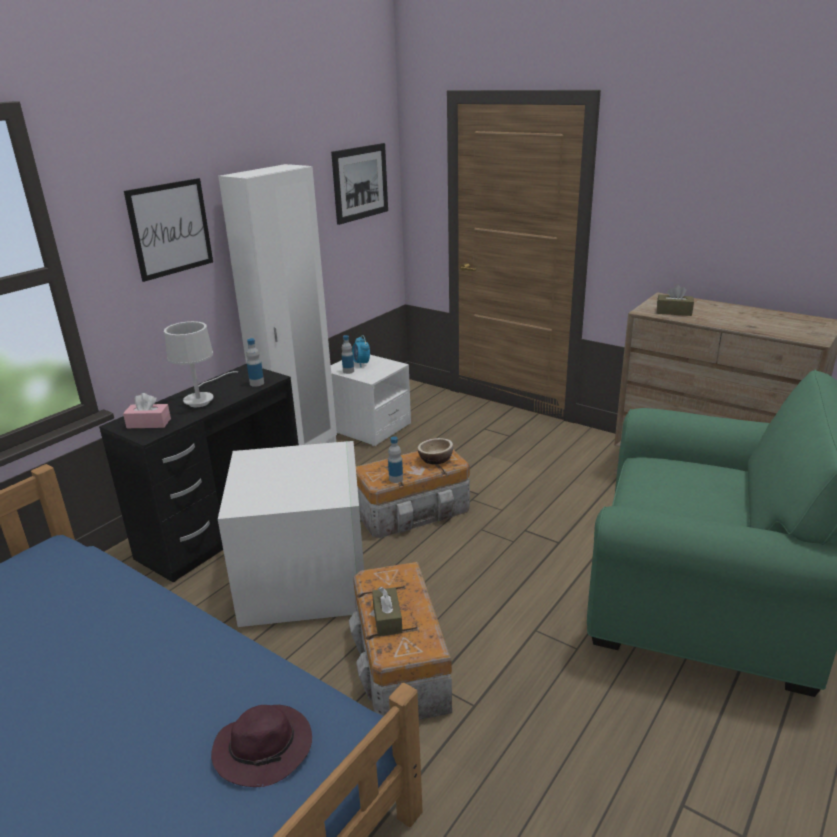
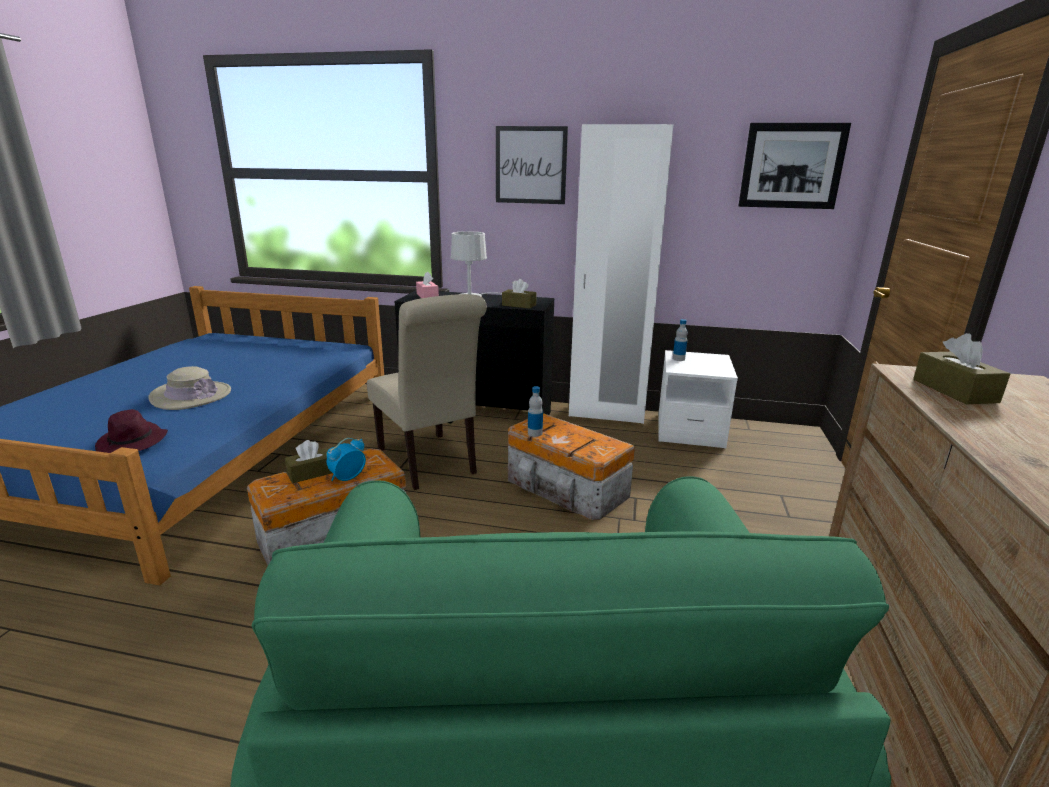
camera: 65 degrees right, 5 degrees down
white storage box [218,441,364,627] -> beige chair [367,294,487,490]
bottle [246,338,264,387] -> brown tissue box [502,279,537,309]
alarm clock [352,335,370,367] -> alarm clock moved to [326,438,366,481]
bowl [418,438,453,464] -> none
none -> beige hat [148,366,231,410]

